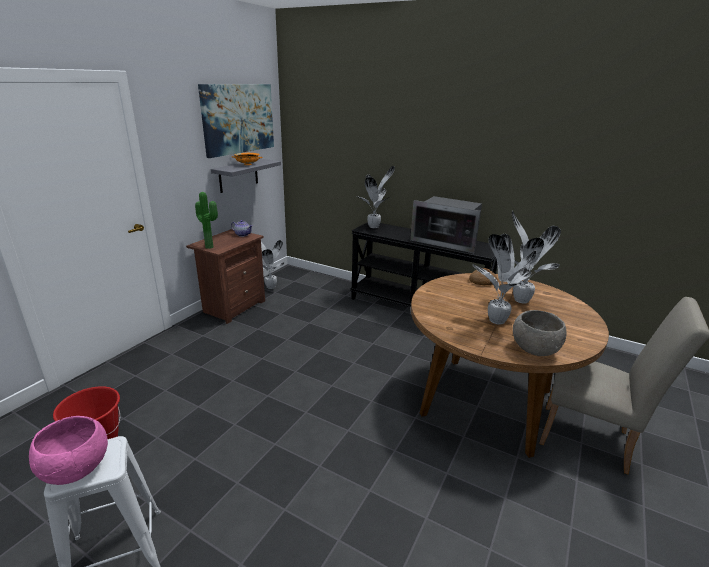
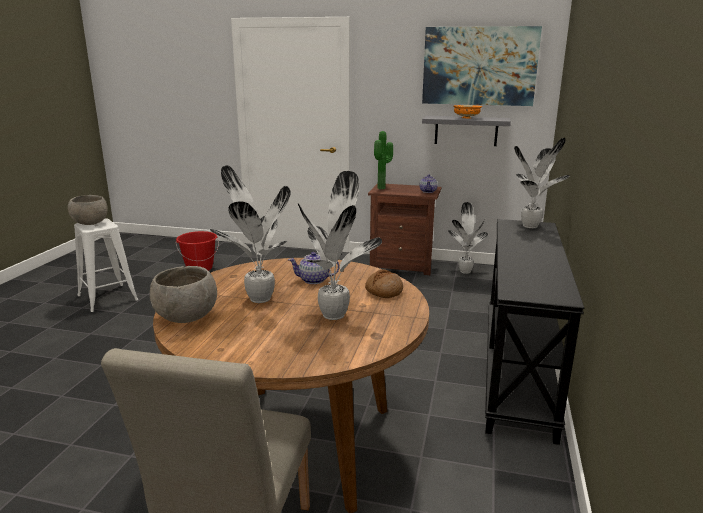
camera: 75 degrees right, 5 degrees down
pink bowl [29,416,108,485] -> grey bowl [68,195,108,225]
microwave [410,196,482,253] -> none
none -> teapot [288,252,339,284]

